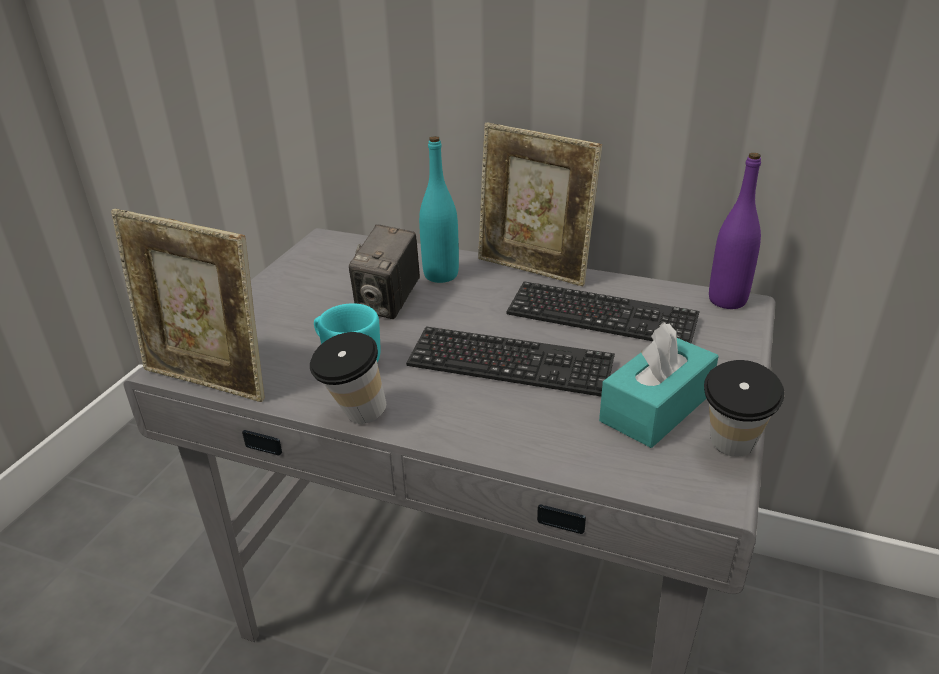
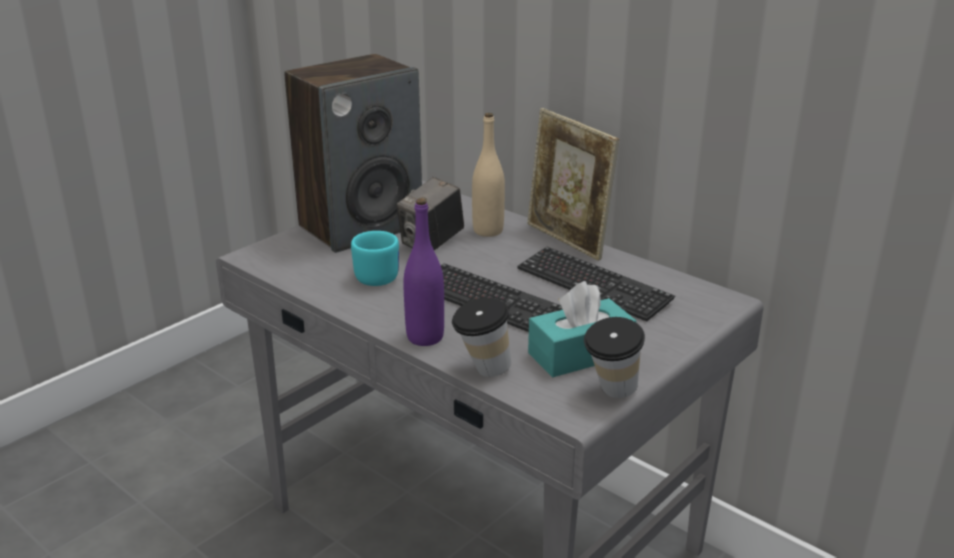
camera: 20 degrees right, 5 degrees down
picture frame [111,209,265,402] -> none
cup [310,332,386,424] -> cup moved to [452,298,511,377]
turquoise bottle [419,136,459,283] -> beige bottle [472,113,505,237]
purple bottle [709,153,761,309] -> purple bottle moved to [404,198,444,346]
none -> speaker [284,54,422,253]

